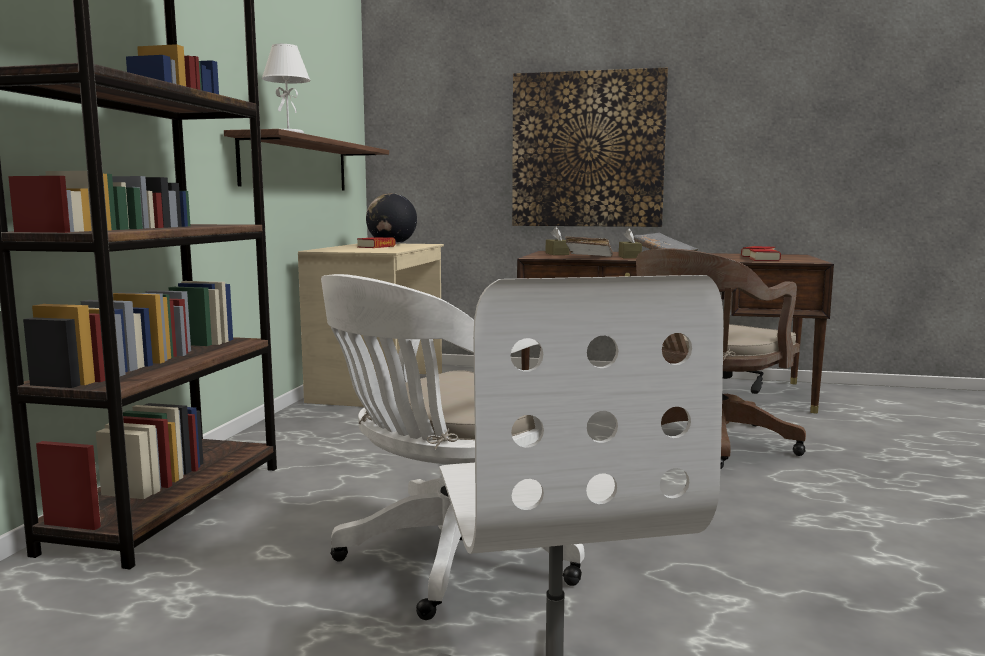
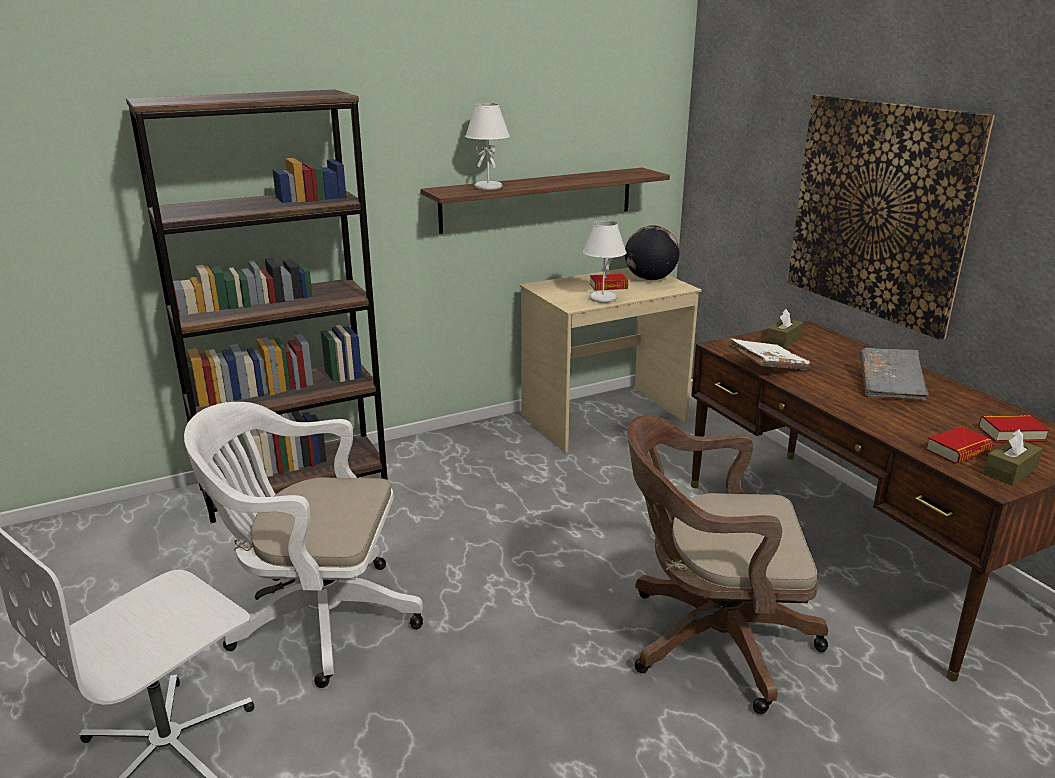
camera: 50 degrees right, 15 degrees up
brown tissue box [619,228,642,259] -> brown tissue box moved to [983,429,1043,485]
none -> white table lamp [583,220,627,303]

